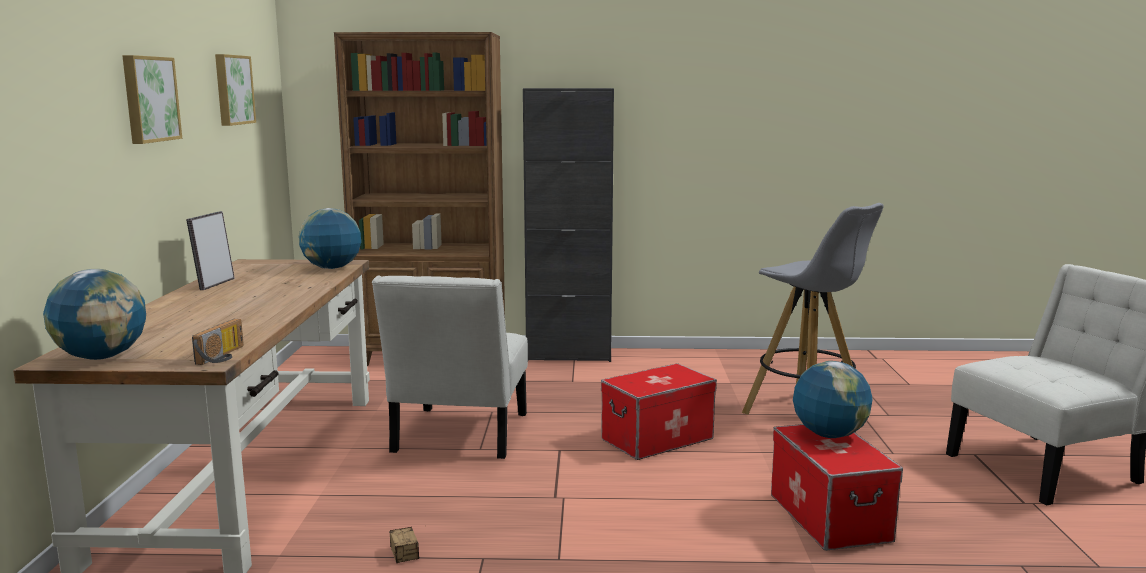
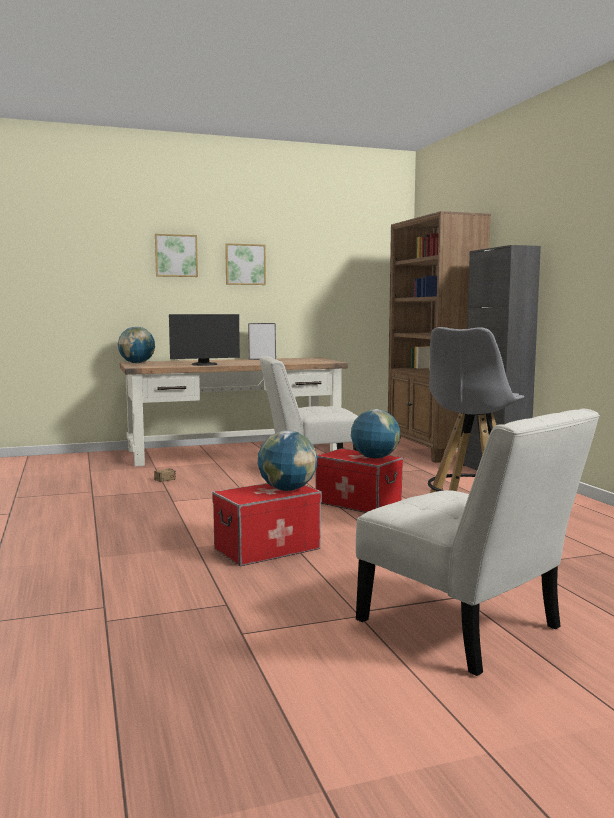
camera: 70 degrees right, 5 degrees down
radio [192,319,244,365] -> none
picture [215,54,256,126] -> picture moved to [155,234,198,277]
globe [299,208,361,269] -> globe moved to [351,409,400,458]
none -> monitor [169,314,240,366]

